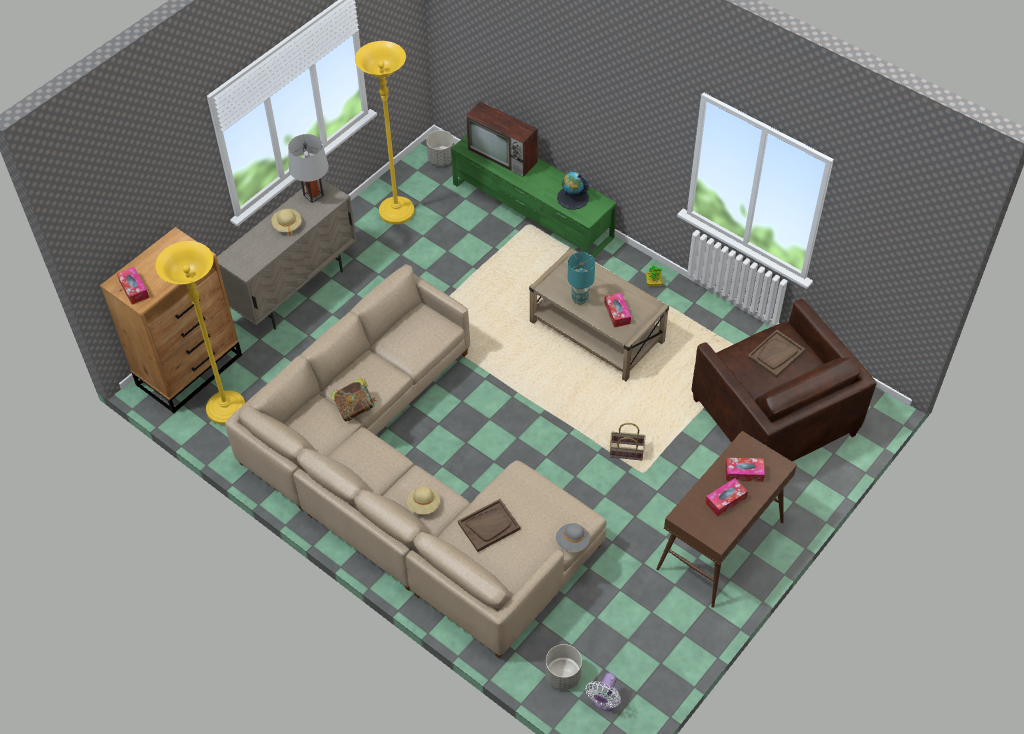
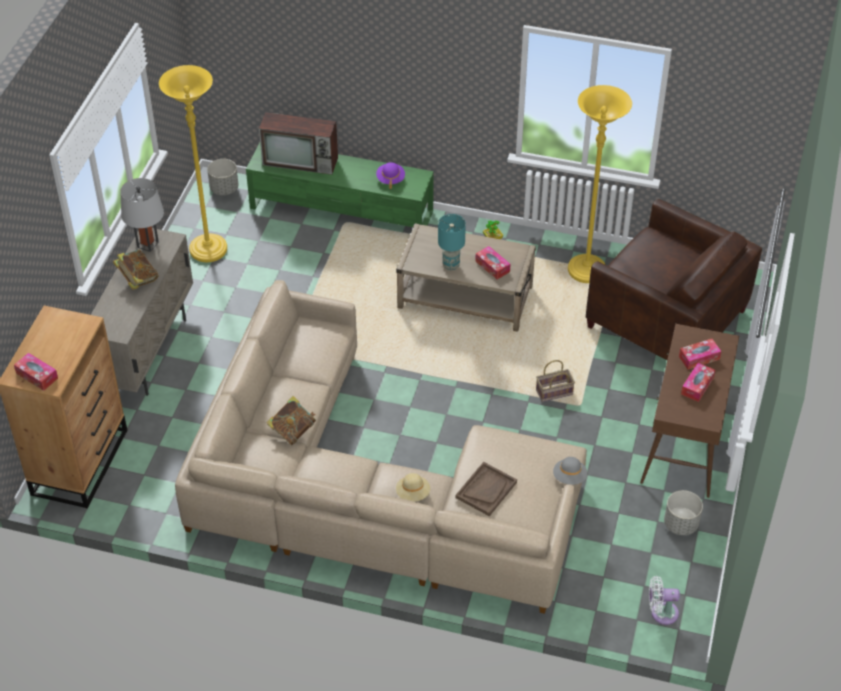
camera: 25 degrees left, 5 degrees down
yellow floor lamp [155,241,245,425] -> yellow floor lamp moved to [568,85,632,283]
beige hat [271,209,301,236] -> book [113,249,159,290]
grey planter [546,644,582,690] -> grey planter moved to [664,490,703,535]
globe [557,172,589,210] -> purple hat [376,162,405,189]
white fan [585,673,621,711] -> white fan turned 90 degrees clockwise [649,576,680,625]
brown tray [747,330,805,378] -> none

